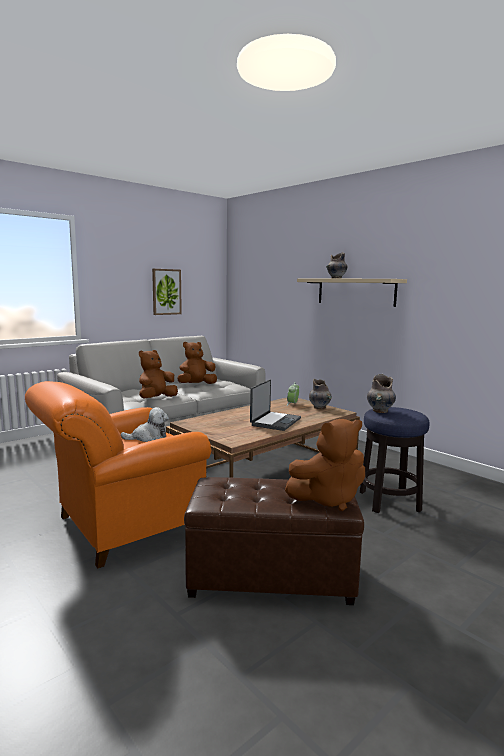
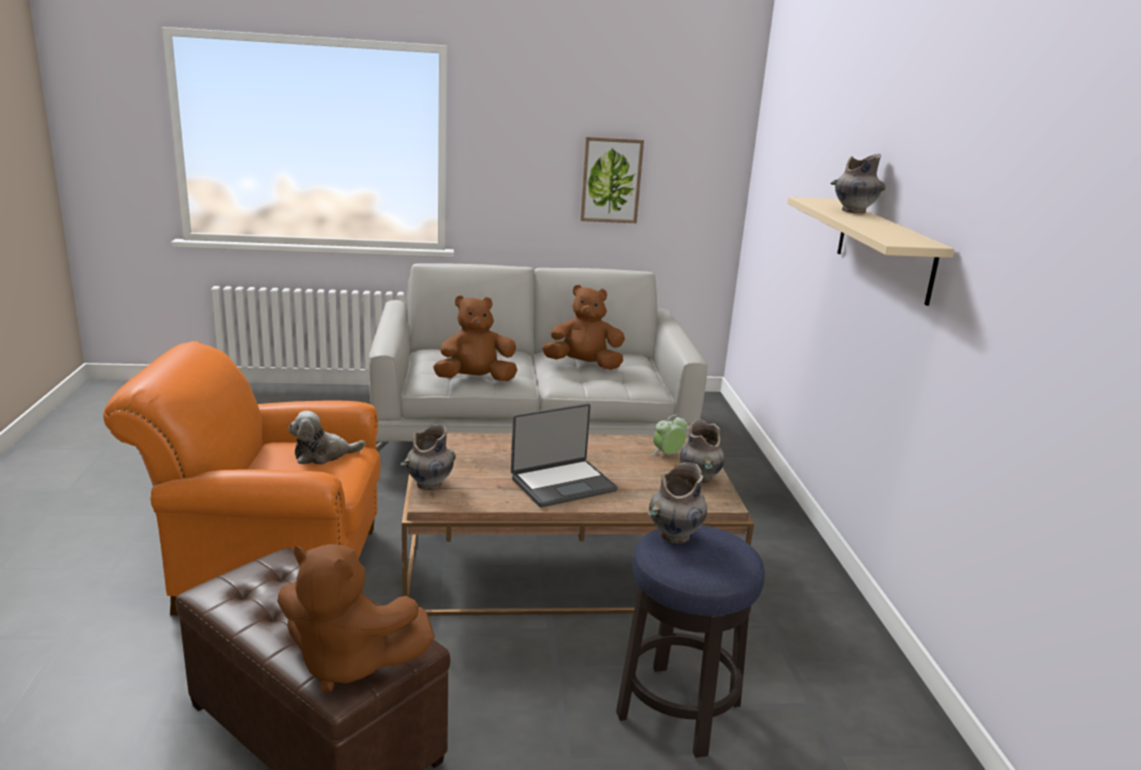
camera: 35 degrees right, 10 degrees up
plush toy [121,407,169,442] -> plush toy turned 135 degrees clockwise [288,411,366,465]
none -> grey vase [401,424,456,490]

